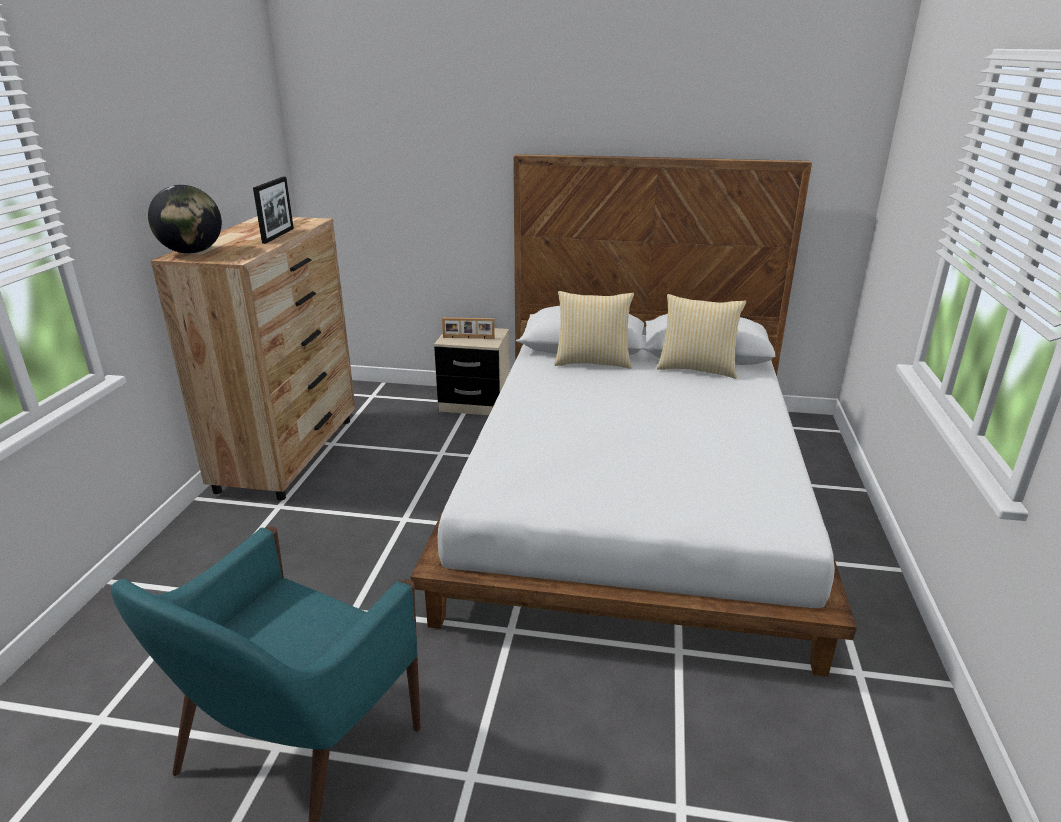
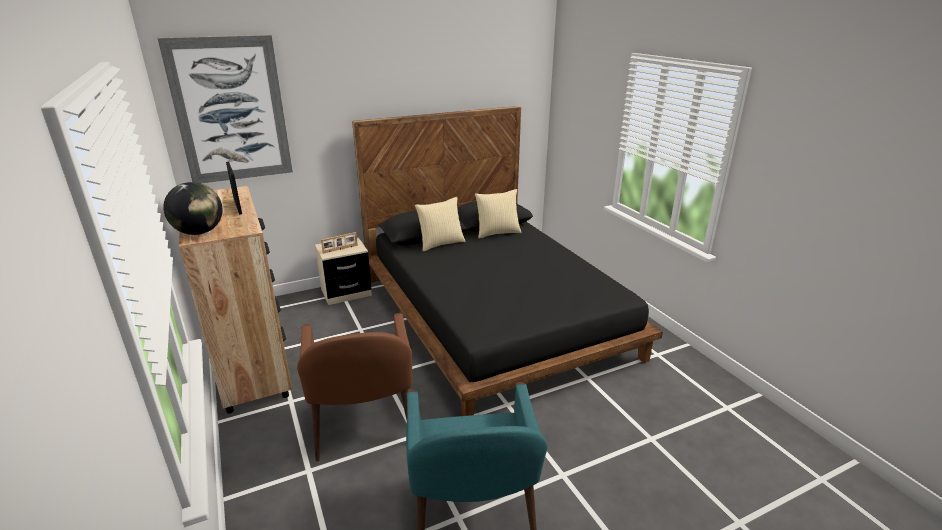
camera: 35 degrees left, 0 degrees up
white bed [410,154,857,677] -> black bed [352,106,663,416]
none -> picture [157,35,293,183]
none -> brown armchair [297,313,412,461]

